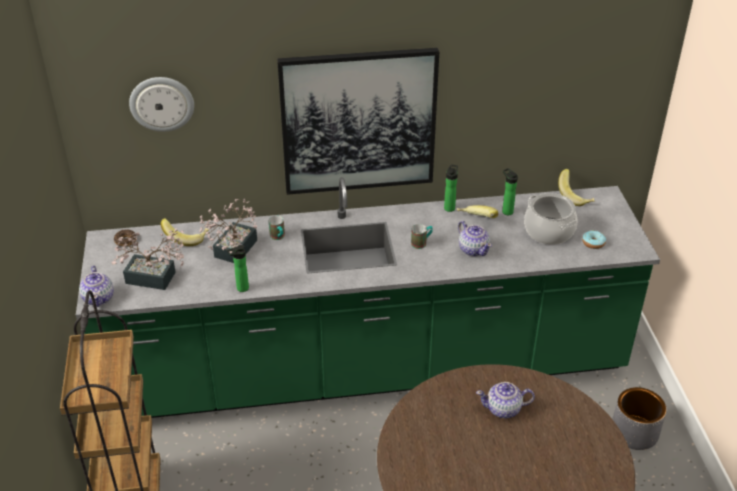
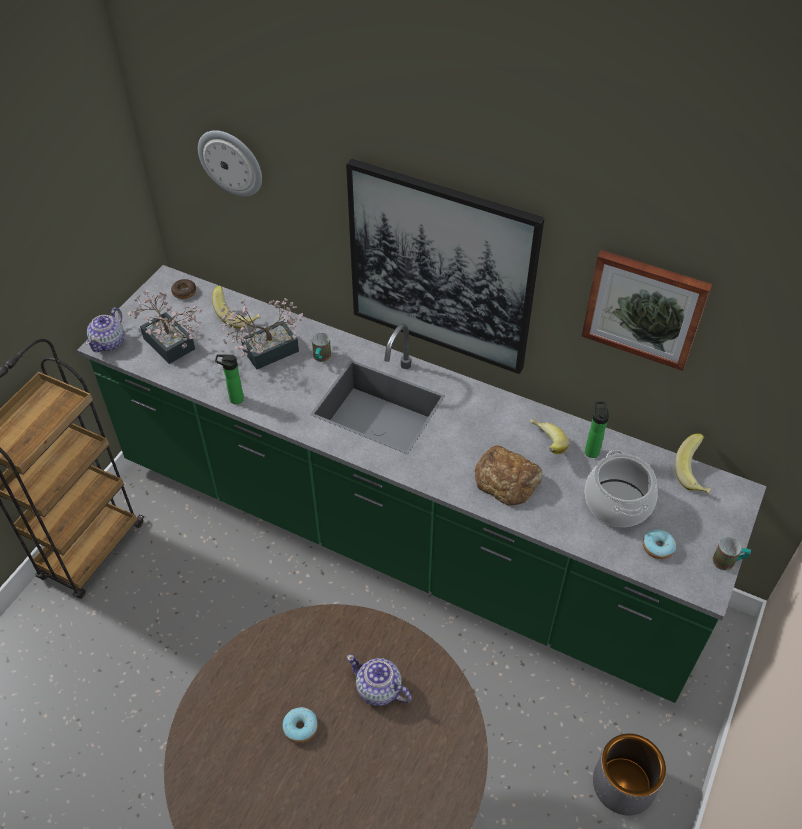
camera: 35 degrees right, 10 degrees up
mug [411,224,433,249] -> mug moved to [712,537,751,570]
bottle [444,164,458,212] -> none
teapot [458,221,492,256] -> bread [475,445,542,506]
none -> donut [282,707,318,743]
none -> picture [582,250,712,371]

